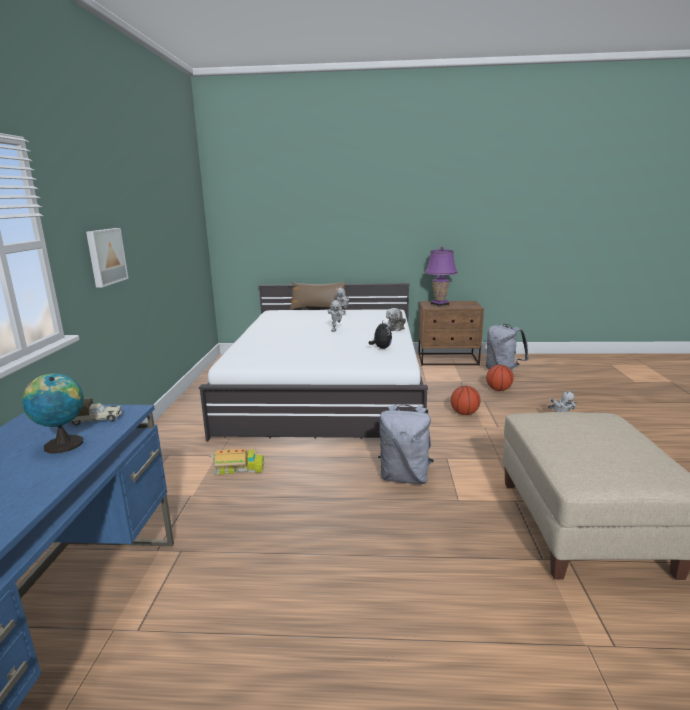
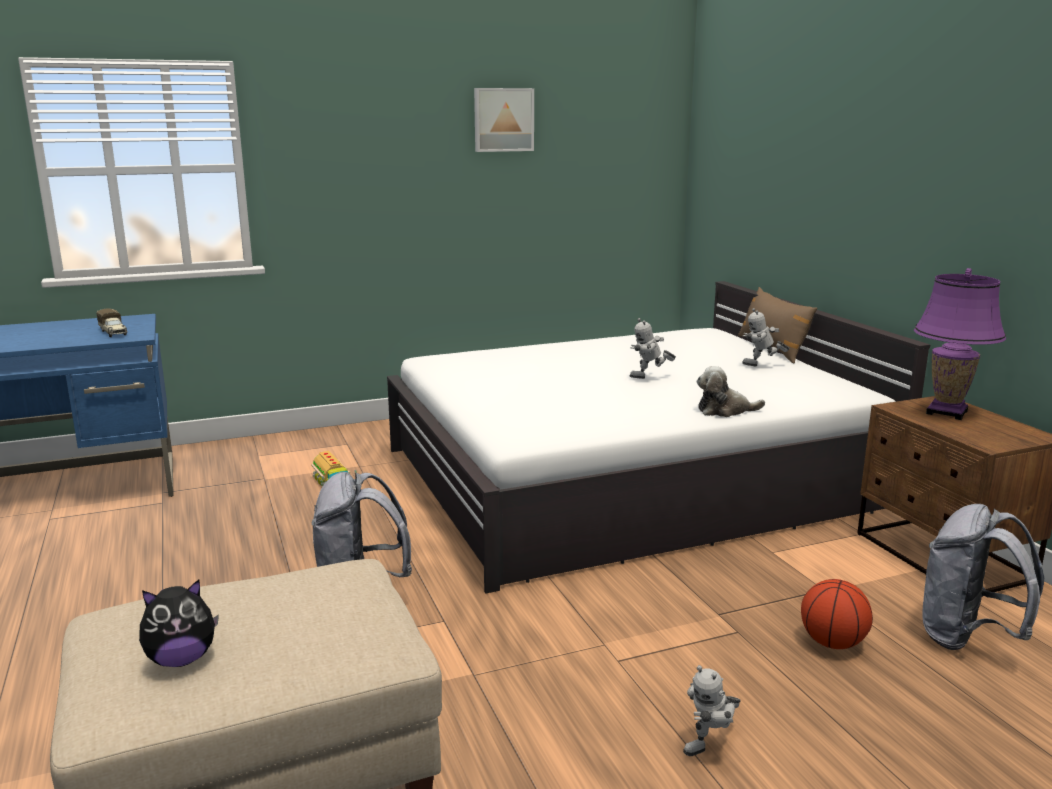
camera: 65 degrees right, 0 degrees up
globe [22,373,84,453] -> none
picture [86,228,128,287] -> picture moved to [474,88,534,152]
plush toy [369,322,392,349] -> plush toy moved to [139,580,219,667]
basketball [451,386,480,415] -> none

